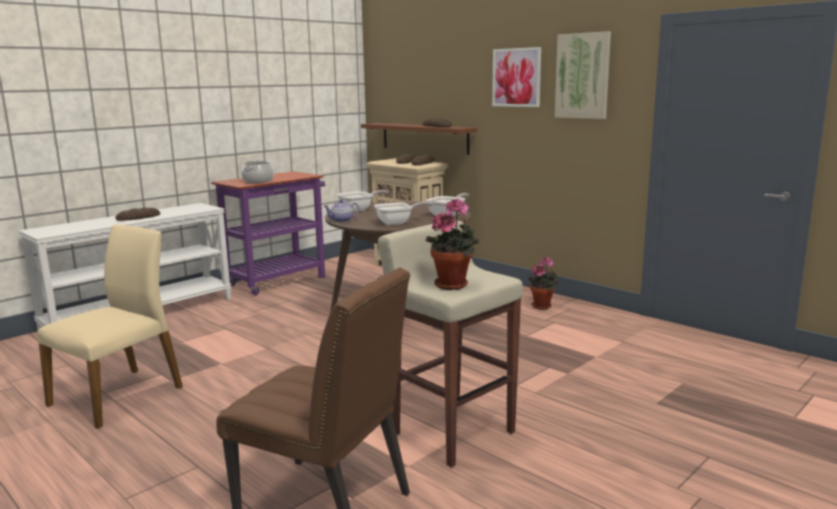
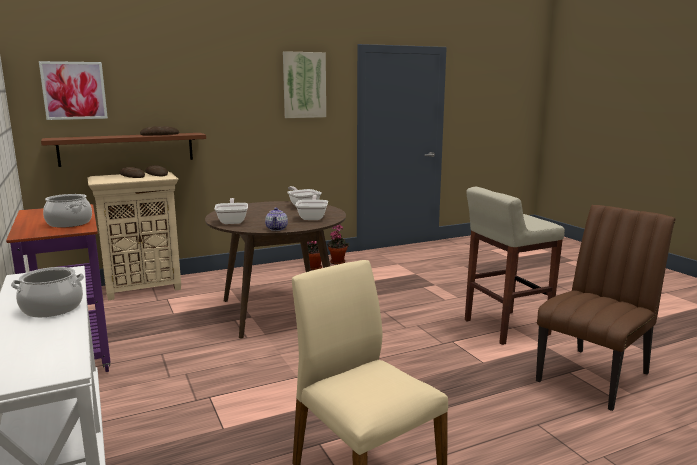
camera: 70 degrees left, 0 degrees up
bread [116,208,160,221] -> cooking pot [11,267,85,317]
potted plant [426,198,479,290] -> potted plant moved to [327,224,349,265]
picture [492,47,541,107] -> picture moved to [39,61,108,120]

